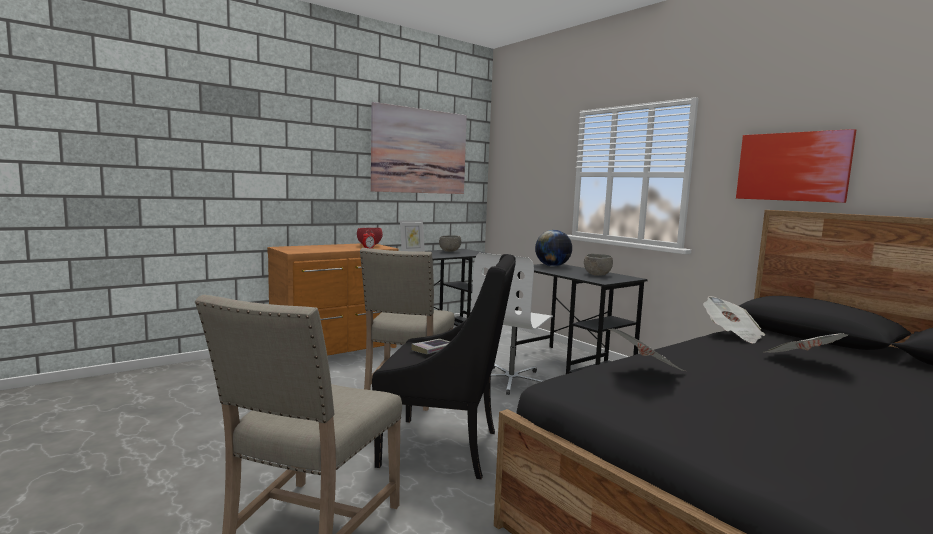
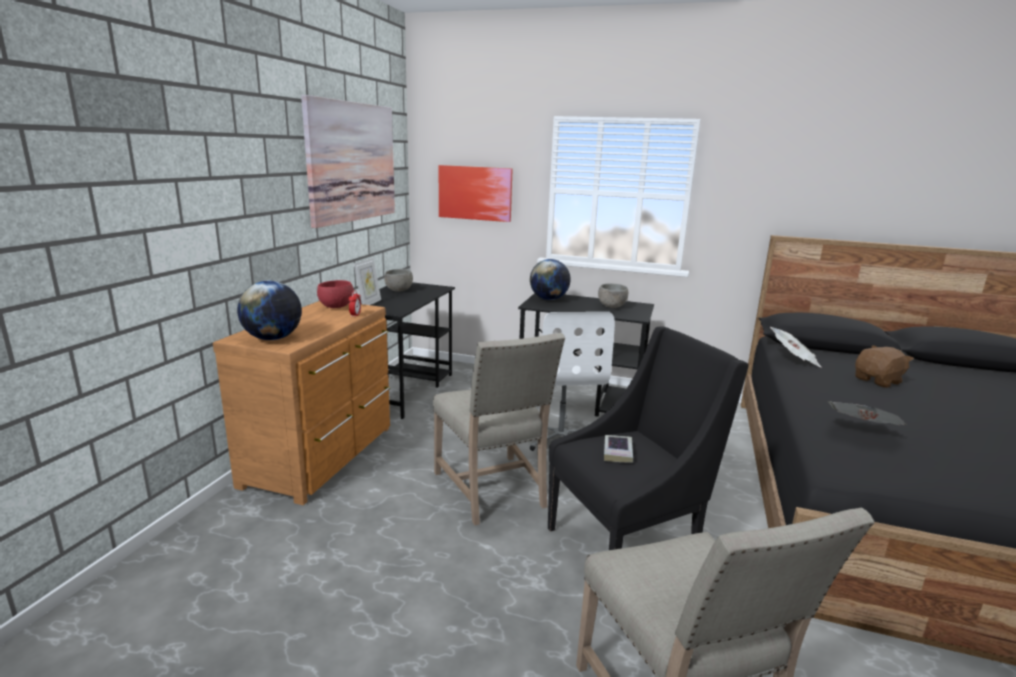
camera: 35 degrees left, 10 degrees up
picture [736,129,856,203] -> picture moved to [439,165,513,222]
newspaper [763,333,848,353] -> brown plush toy [855,345,914,388]
none -> globe [237,281,302,340]

